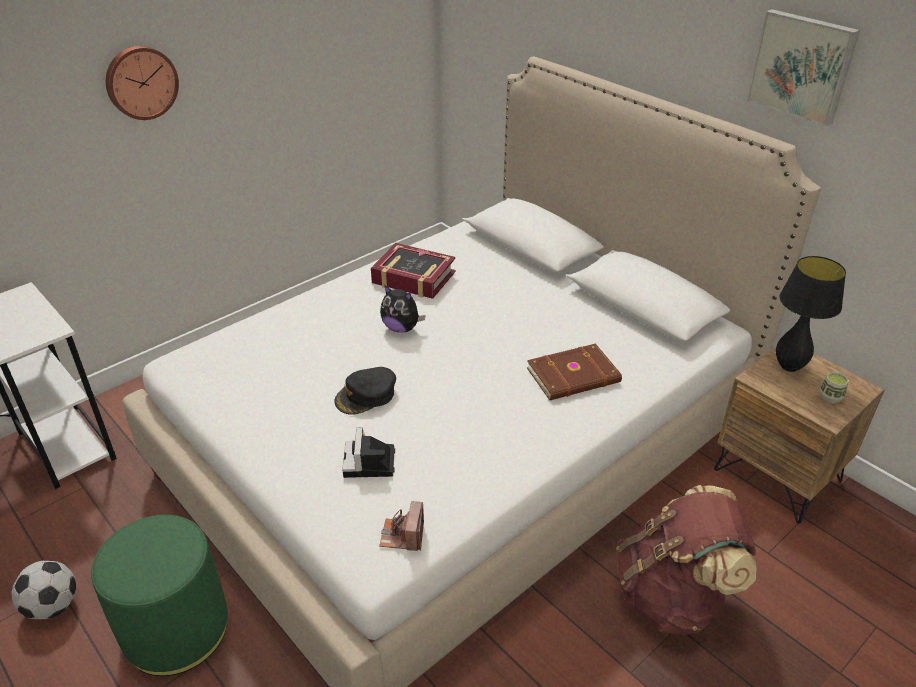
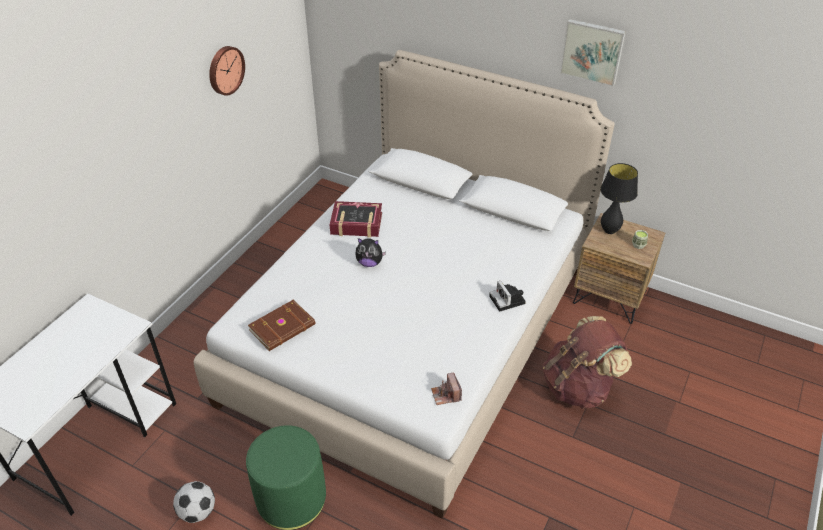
camera: 20 degrees left, 5 degrees up
wall clock [106,46,179,120] -> wall clock moved to [209,46,245,96]
black cap [335,367,396,415] -> none
camera [342,427,395,478] -> camera moved to [489,281,526,312]
brown book [527,344,622,400] -> brown book moved to [248,300,316,351]

